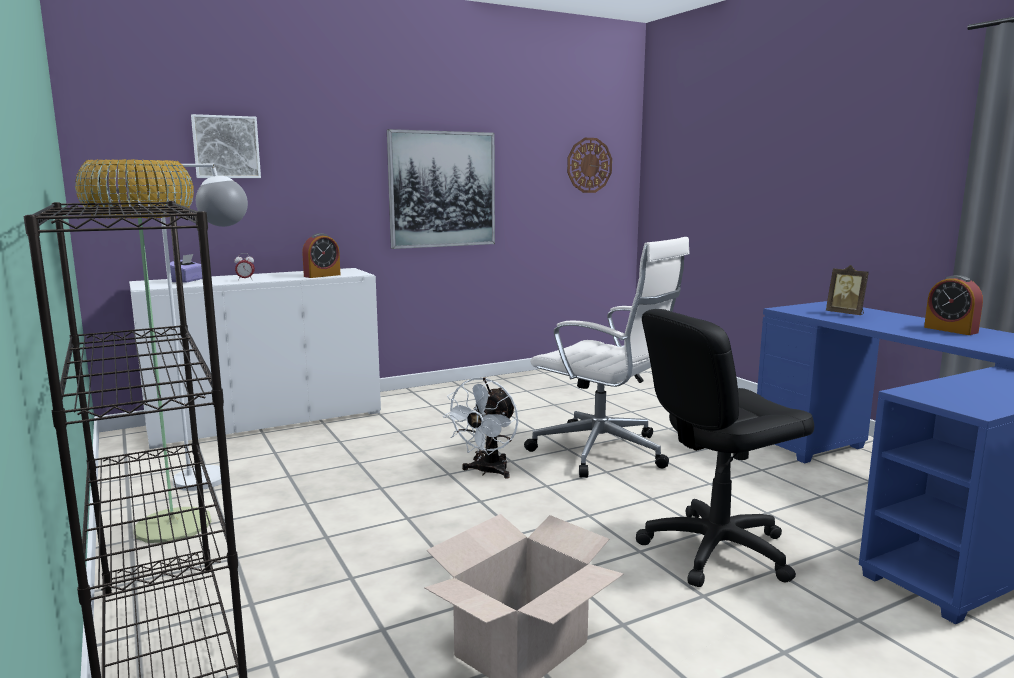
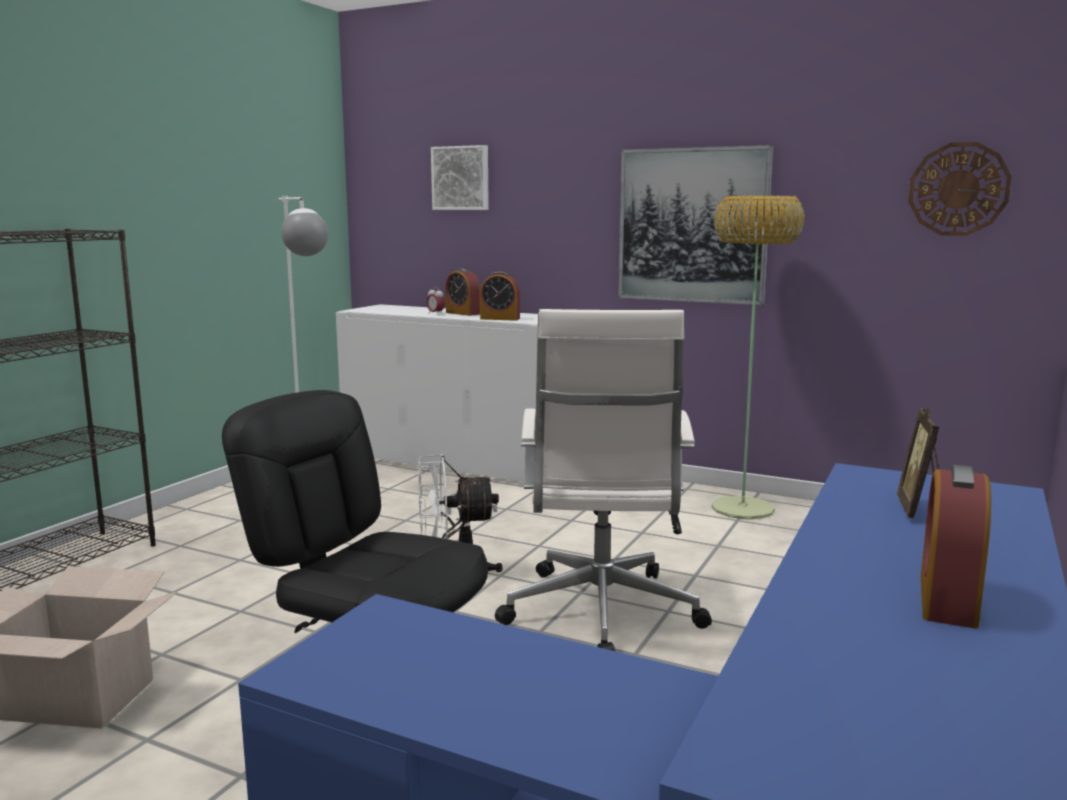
camera: 55 degrees right, 0 degrees up
floor lamp [75,159,212,543] -> floor lamp moved to [712,195,805,520]
purple tissue box [170,254,202,283] -> none
none -> alarm clock [445,268,480,316]

